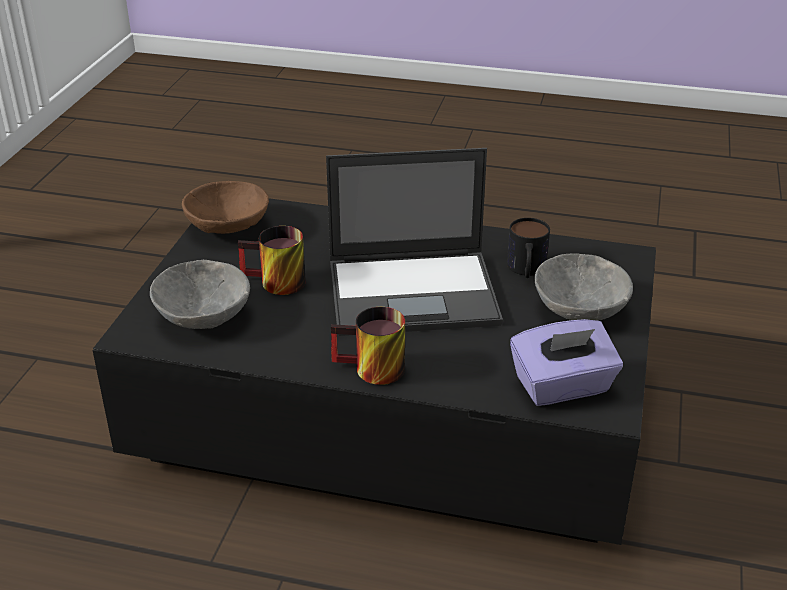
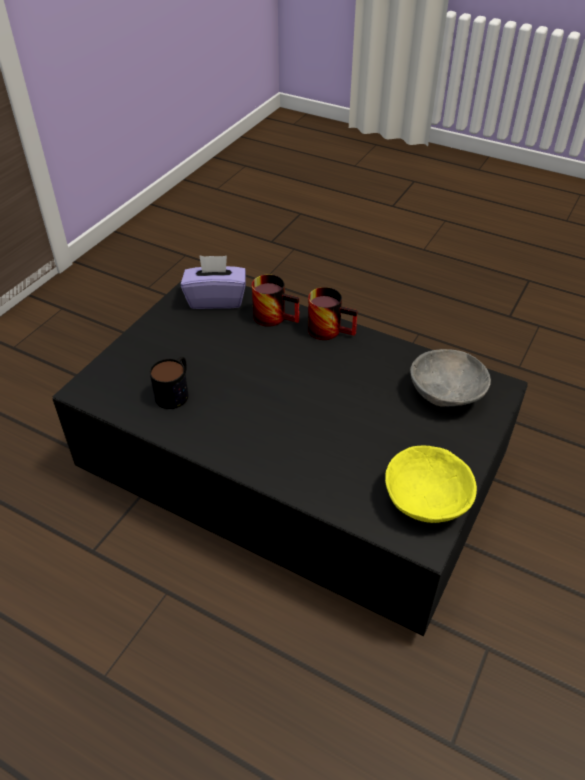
camera: 165 degrees left, 10 degrees up
brown bowl [182,181,269,234] -> yellow bowl [385,446,477,523]
mug [238,226,306,295] -> mug moved to [252,274,299,327]
laptop [326,148,503,336] -> none
grey bowl [534,253,633,321] -> none

